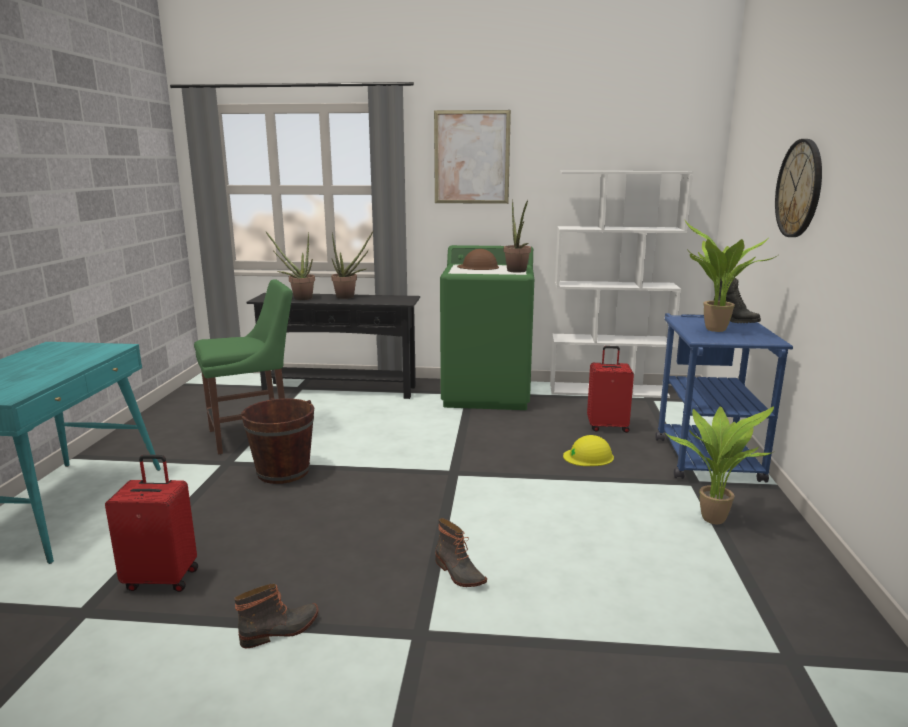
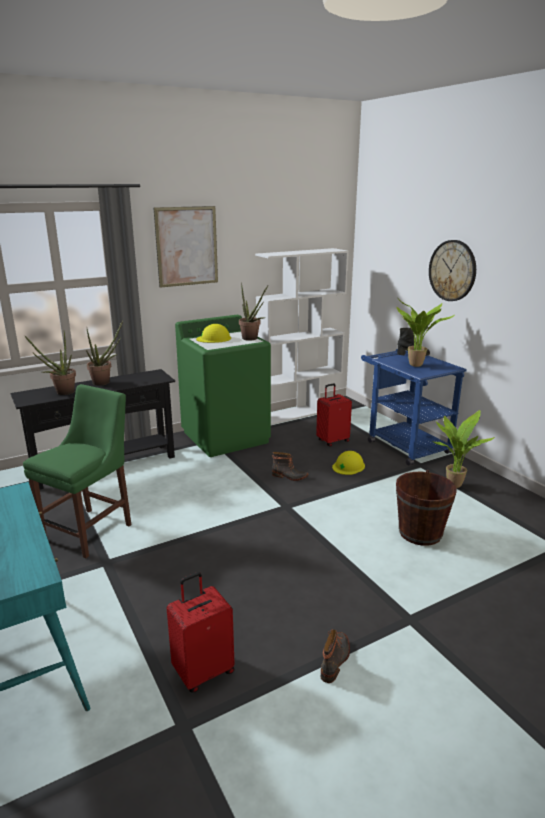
camera: 35 degrees left, 5 degrees up
brown bucket [241,398,314,484] -> brown bucket moved to [396,470,457,546]
boot [435,518,487,587] -> boot moved to [272,452,308,481]
brown hard hat [457,249,499,270] -> yellow hard hat [196,324,231,343]

